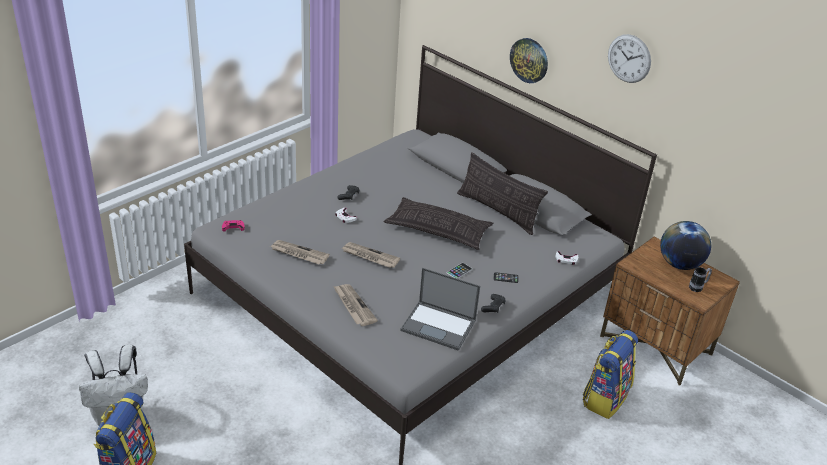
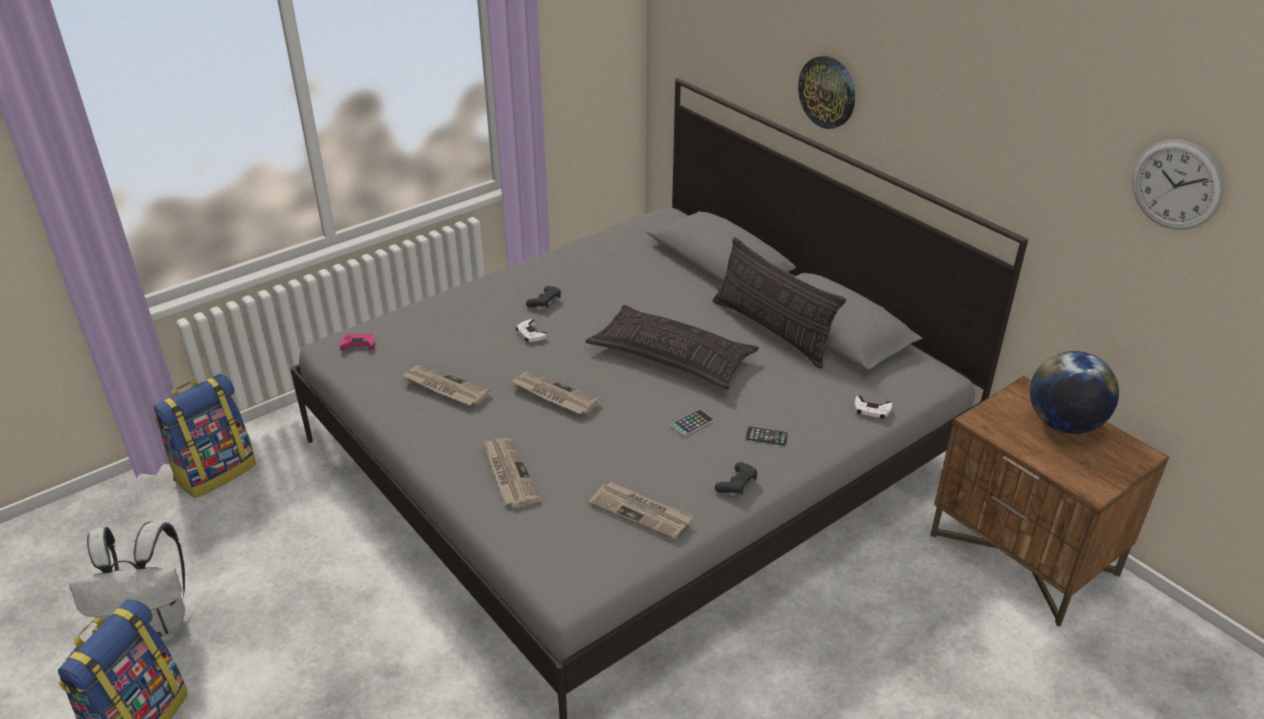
camera: 10 degrees right, 0 degrees up
laptop [400,268,480,351] -> newspaper [588,482,694,540]
backpack [583,330,638,419] -> backpack moved to [154,374,256,498]
wall clock [608,34,651,83] -> wall clock moved to [1132,139,1224,230]
mug [689,267,712,292] -> none

